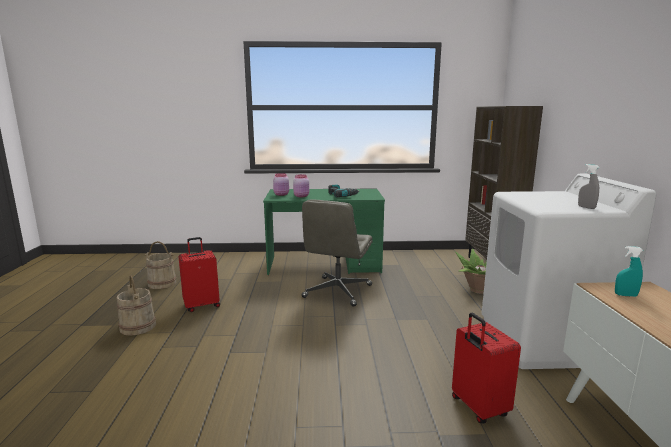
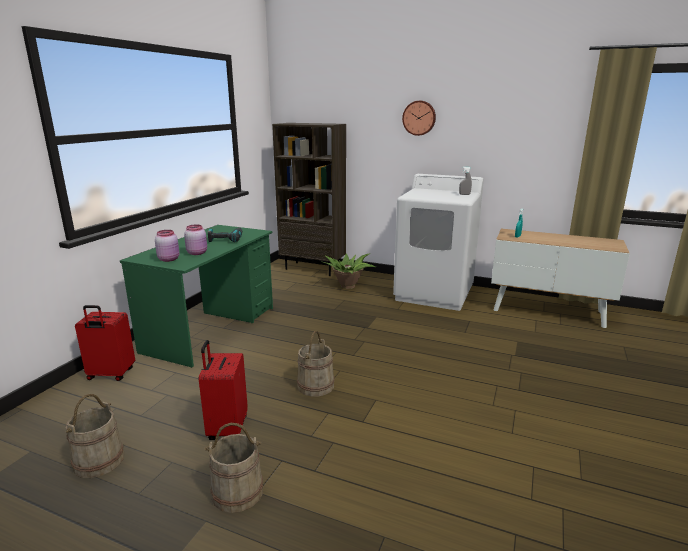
camera: 65 degrees left, 5 degrees up
grey office chair [301,200,373,307] -> none
red suitcase [452,313,521,424] -> red suitcase moved to [75,305,135,381]
none -> beige bucket [297,331,334,396]
none -> wall clock [402,101,436,136]

